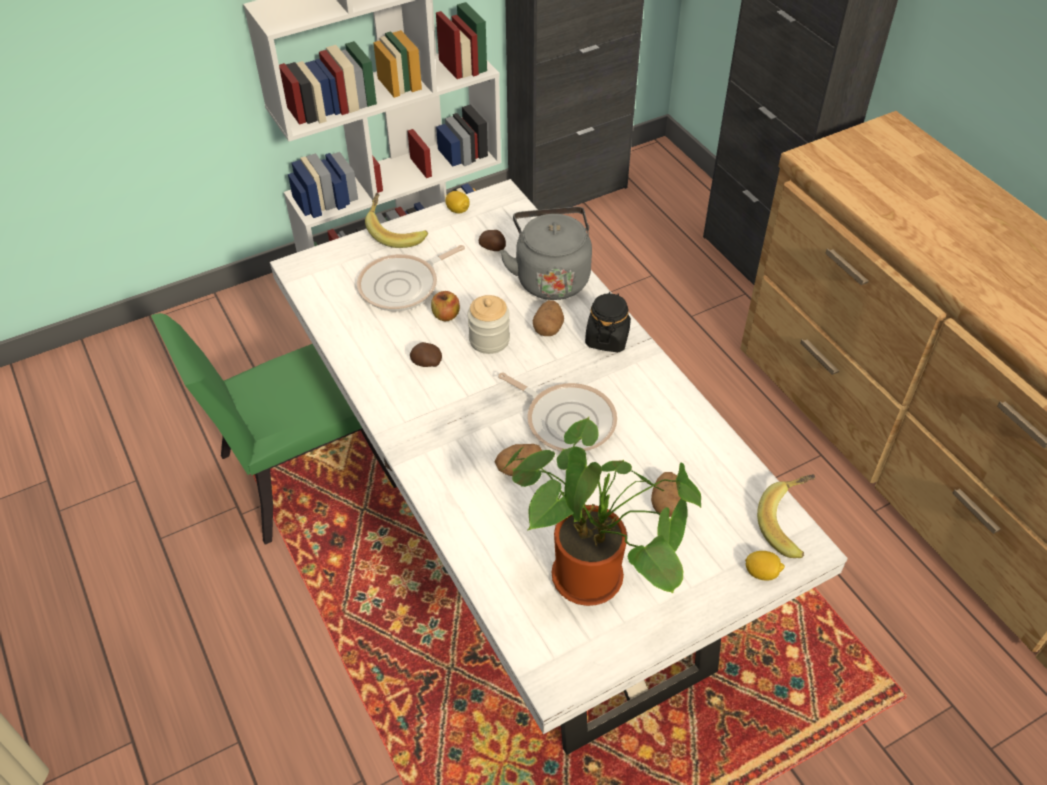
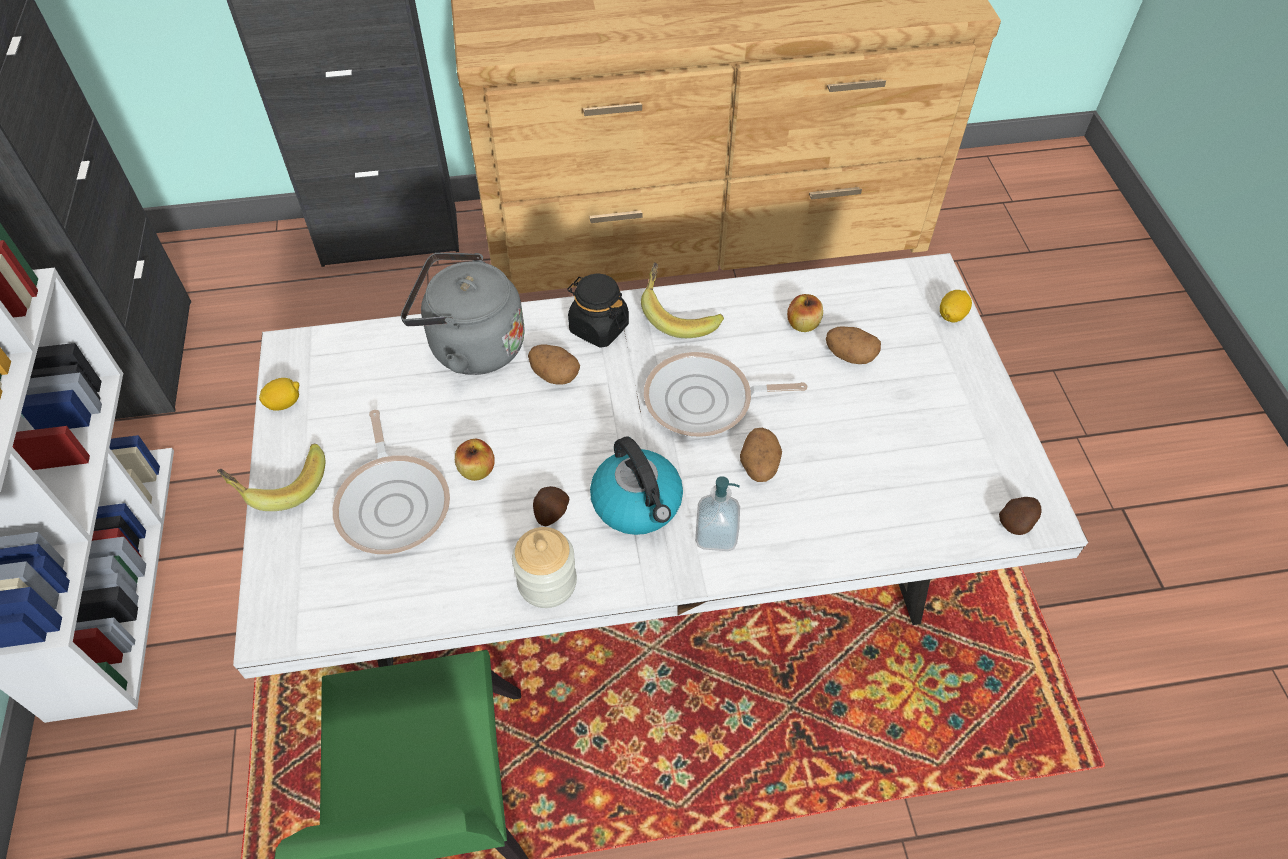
camera: 70 degrees left, 5 degrees up
jar [467,295,510,354] -> jar moved to [512,527,577,608]
potato [479,230,506,251] -> potato moved to [999,497,1042,535]
frying pan [498,372,617,452] -> frying pan turned 150 degrees counterclockwise [644,352,808,437]
potted plant [502,417,701,606] -> none
banana [757,474,815,558] -> banana moved to [641,262,724,338]
none -> kettle [590,437,683,535]
none -> soap dispenser [695,476,740,551]
none -> apple [787,294,823,332]

